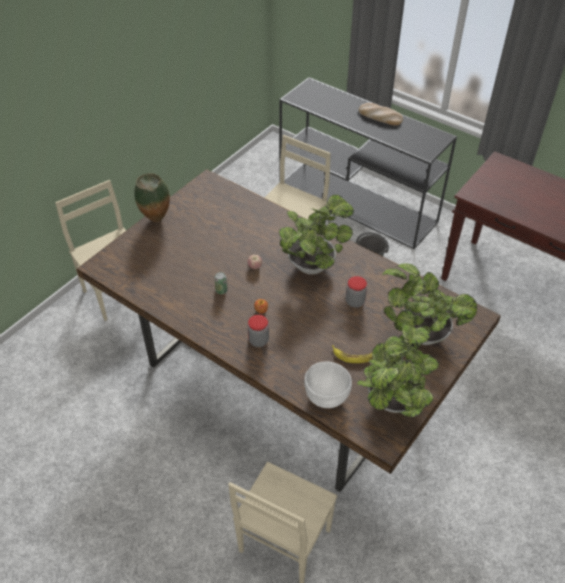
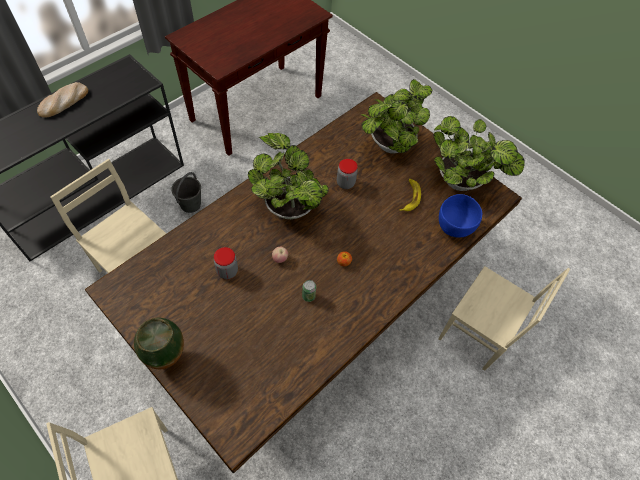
camera: 85 degrees left, 10 degrees up
jar [248,315,269,347] -> jar moved to [214,247,238,279]
white bowl [304,361,352,408] -> blue bowl [439,194,482,238]

